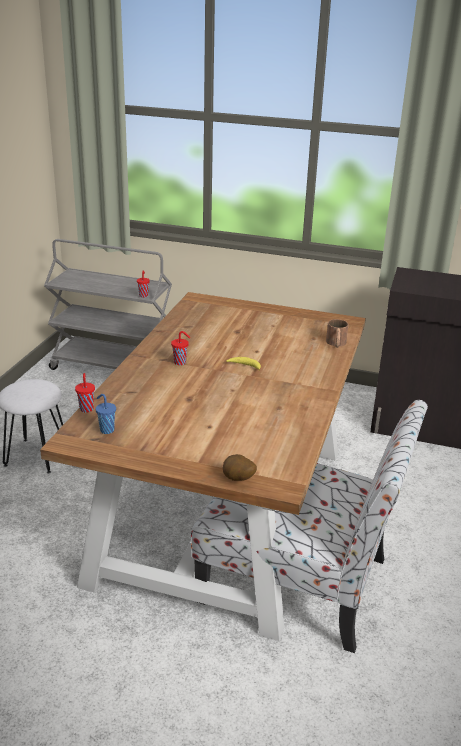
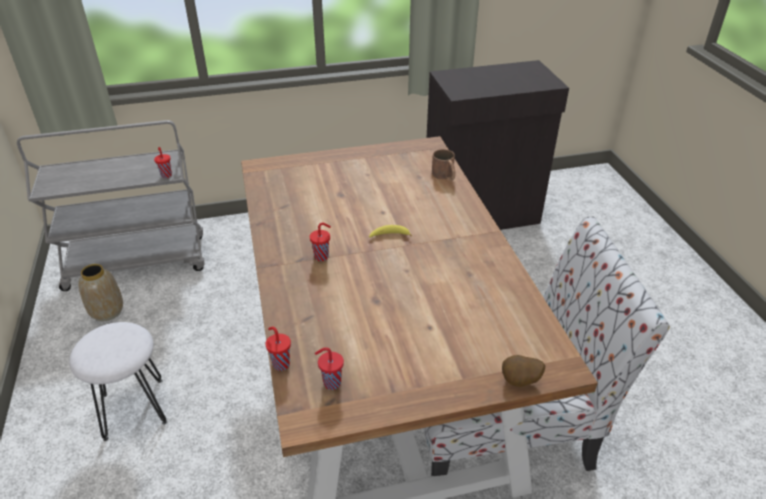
camera: 30 degrees left, 10 degrees up
blue cup [96,394,116,434] -> red cup [315,347,344,390]
none -> vase [78,264,123,321]

